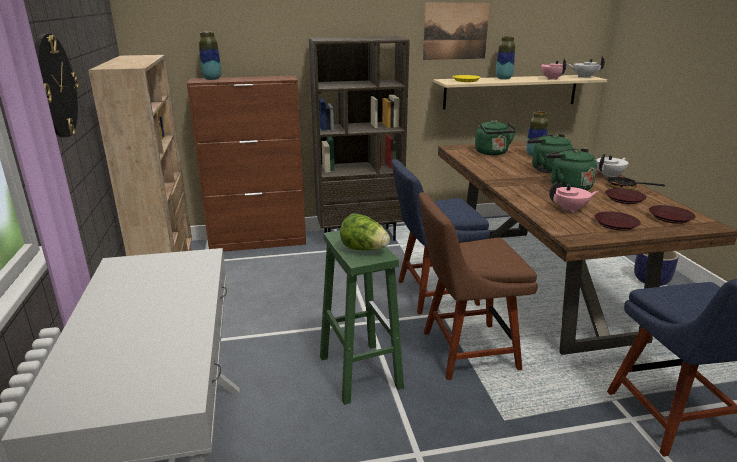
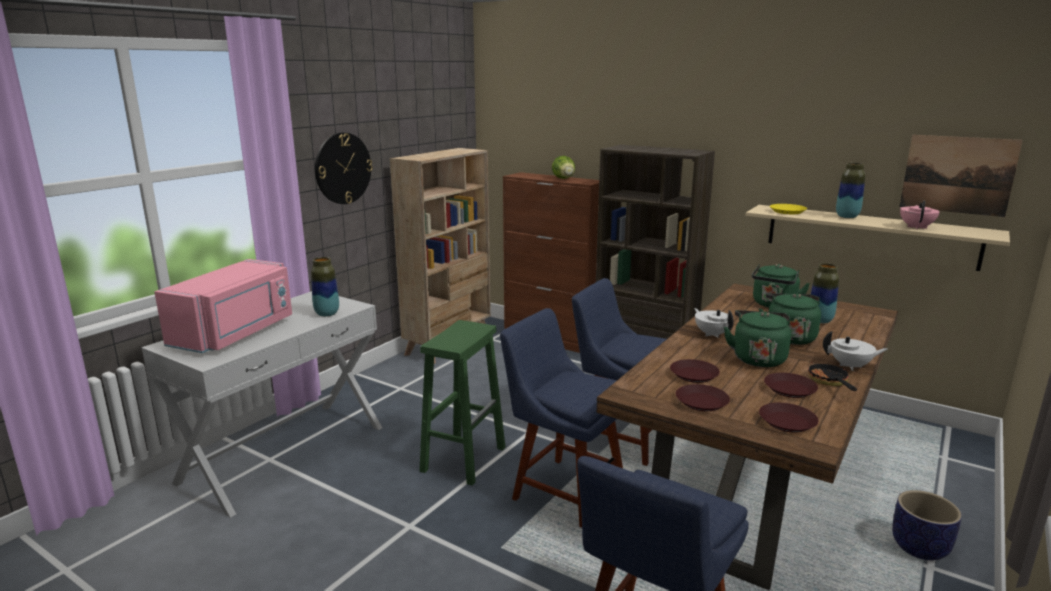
camera: 45 degrees right, 5 degrees down
vase [199,32,221,80] -> vase moved to [311,257,339,317]
lettuce [340,213,390,250] -> lettuce moved to [552,156,575,179]
brown chair [419,192,538,380] -> blue chair [500,308,623,528]
picture [423,2,490,60] -> picture moved to [899,135,1023,217]
pink teapot [549,181,599,213] -> brown plate [670,359,720,383]
white teapot [567,56,605,78] -> white teapot moved to [694,308,734,338]
none -> pink microwave [155,259,292,353]

